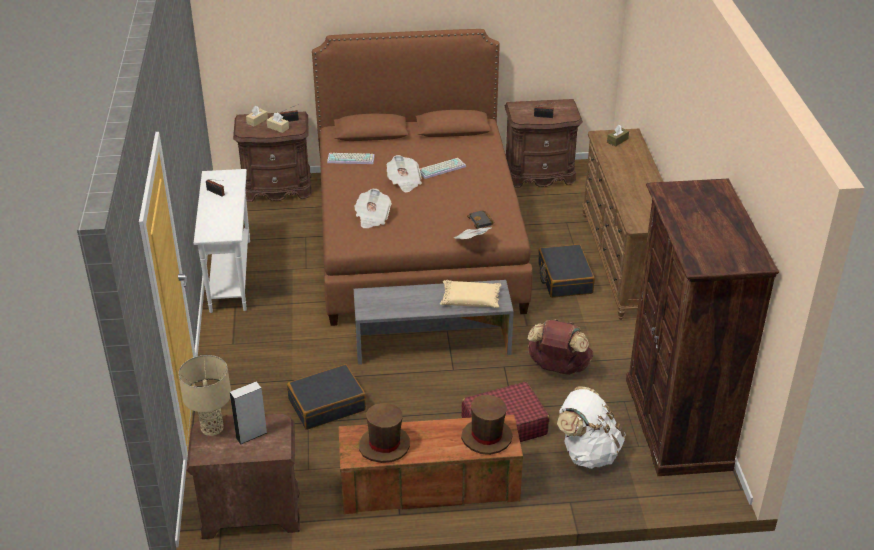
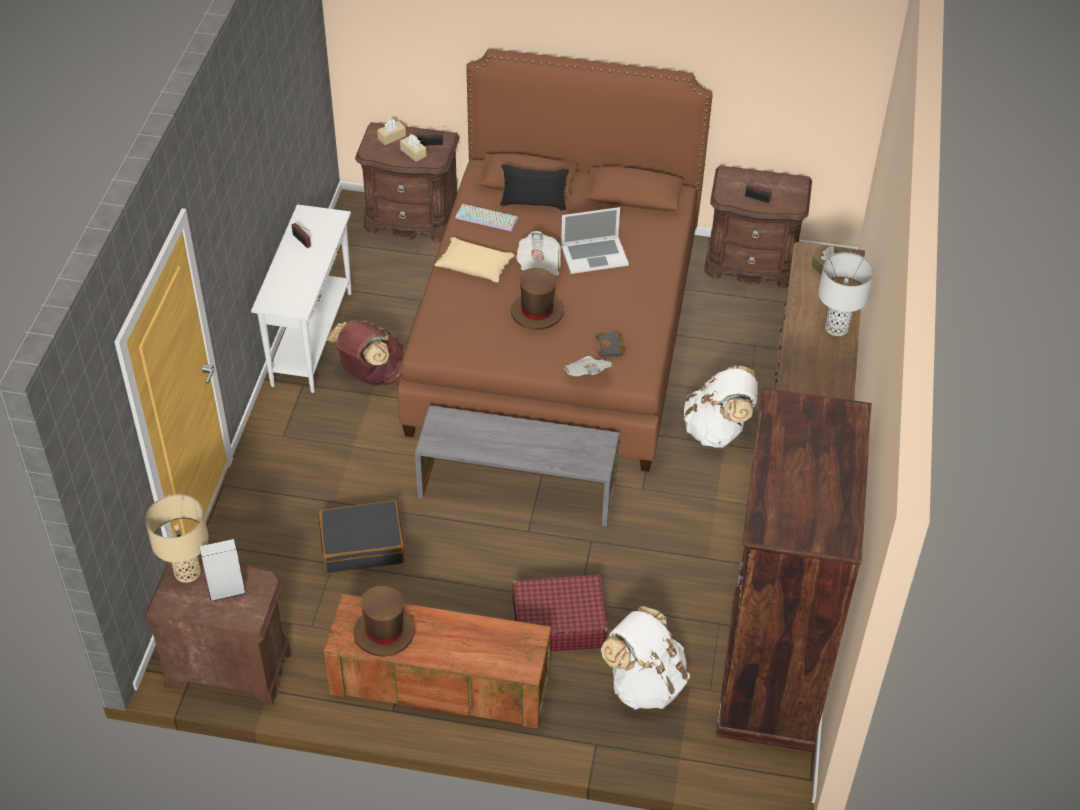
camera: 15 degrees right, 10 degrees up
newspaper [354,189,392,228] -> none
keyboard [420,158,466,179] -> laptop [561,207,629,274]
beige pillow [440,280,502,308] -> beige pillow moved to [434,237,515,283]
brown hat [461,395,513,455] -> brown hat moved to [511,268,563,330]
brown backpack [528,319,593,375] -> brown backpack moved to [326,320,404,386]
black suitcase [538,244,595,298] -> white backpack [684,365,758,448]
none -> black pillow [500,164,569,211]
none -> white table lamp [818,252,874,336]

